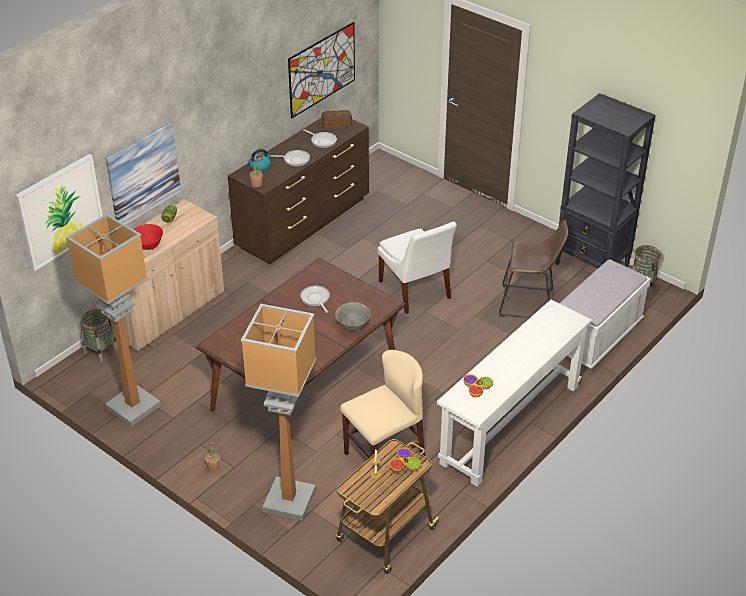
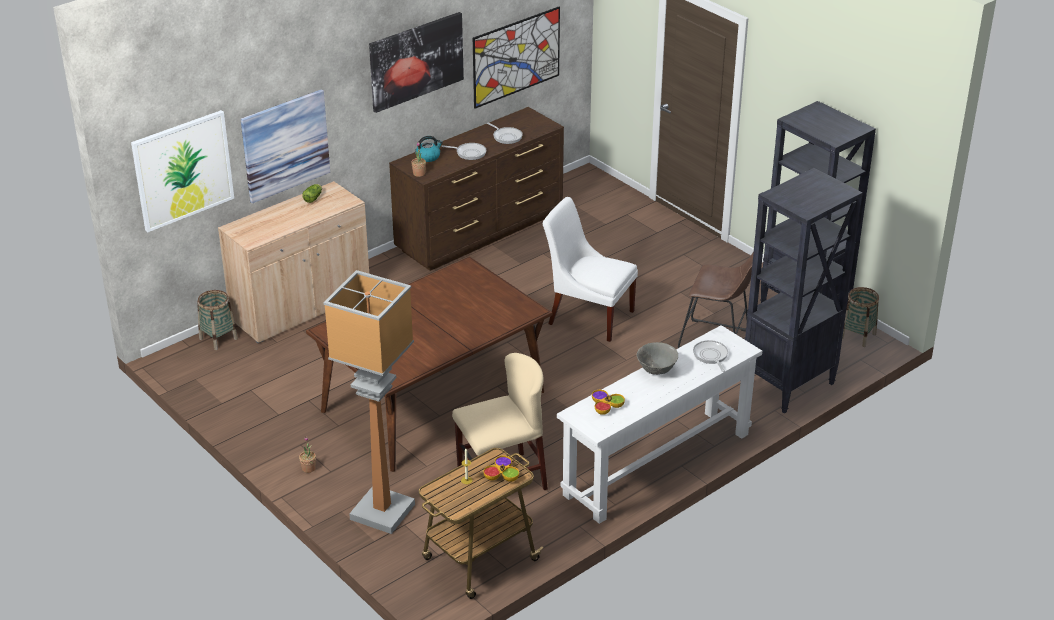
camera: 10 degrees right, 5 degrees down
floor lamp [66,214,161,427] -> none
red bowl [133,224,163,250] -> none
frying pan [300,286,330,313] -> frying pan moved to [693,340,728,372]
bread [322,110,352,128] -> none
grey bowl [335,302,370,330] -> grey bowl moved to [637,342,678,375]
white chair [378,222,457,314] -> white chair turned 135 degrees clockwise [543,197,638,342]
white bench [559,260,651,369] -> black bookcase [744,167,863,414]
none -> picture [369,12,464,113]

